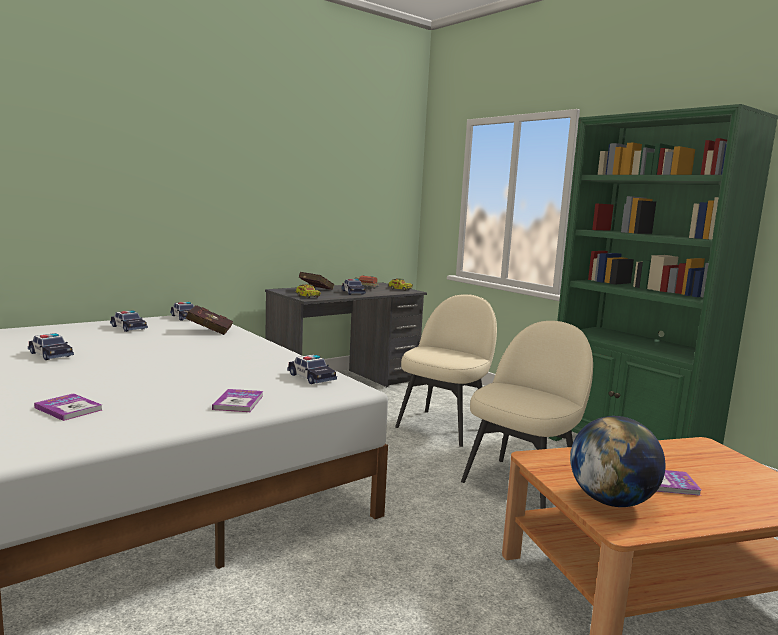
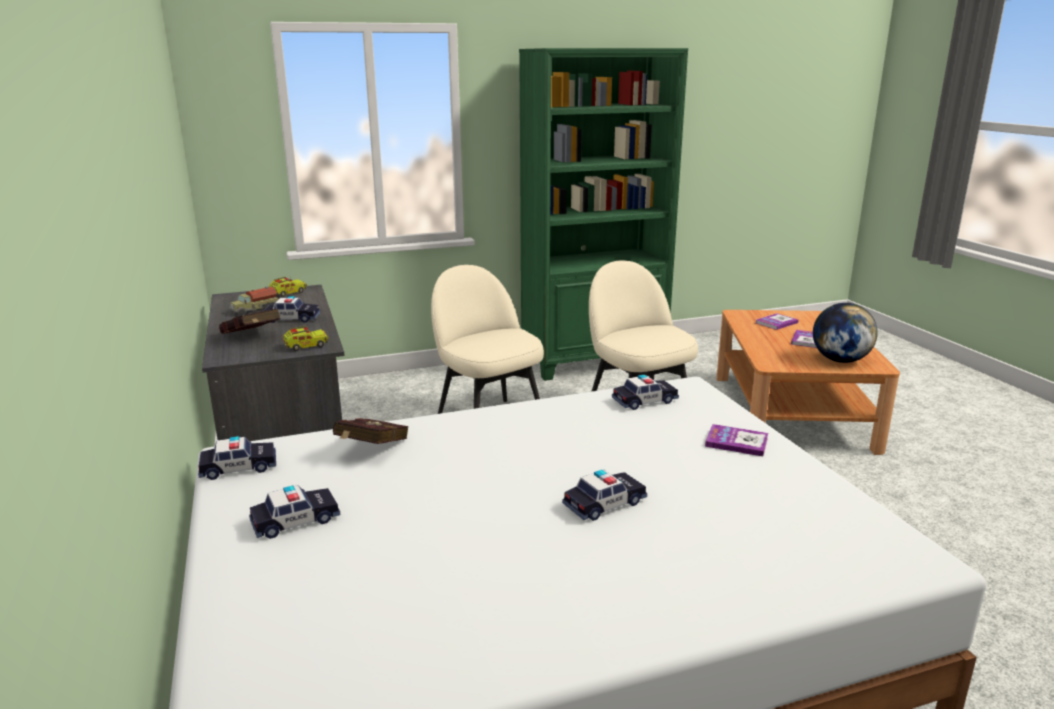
camera: 70 degrees left, 10 degrees up
toy car [28,333,74,360] -> toy car moved to [562,470,647,521]
book [34,393,102,421] -> book moved to [756,313,798,330]

